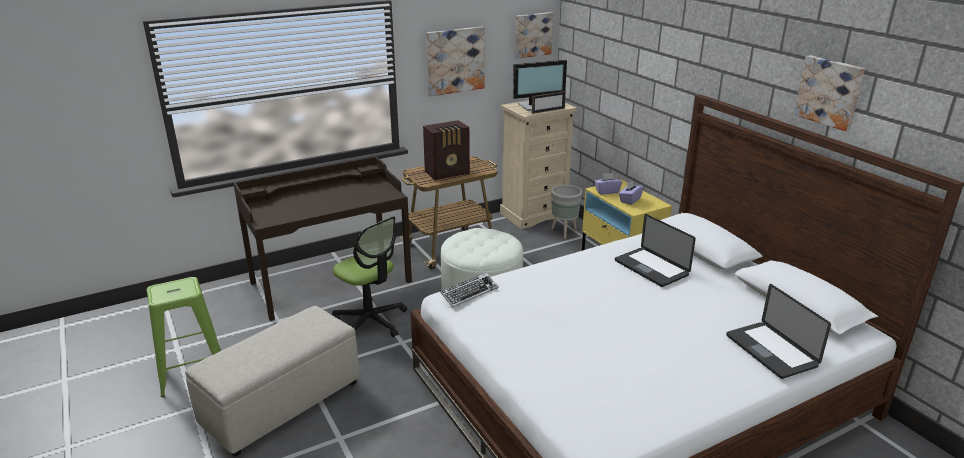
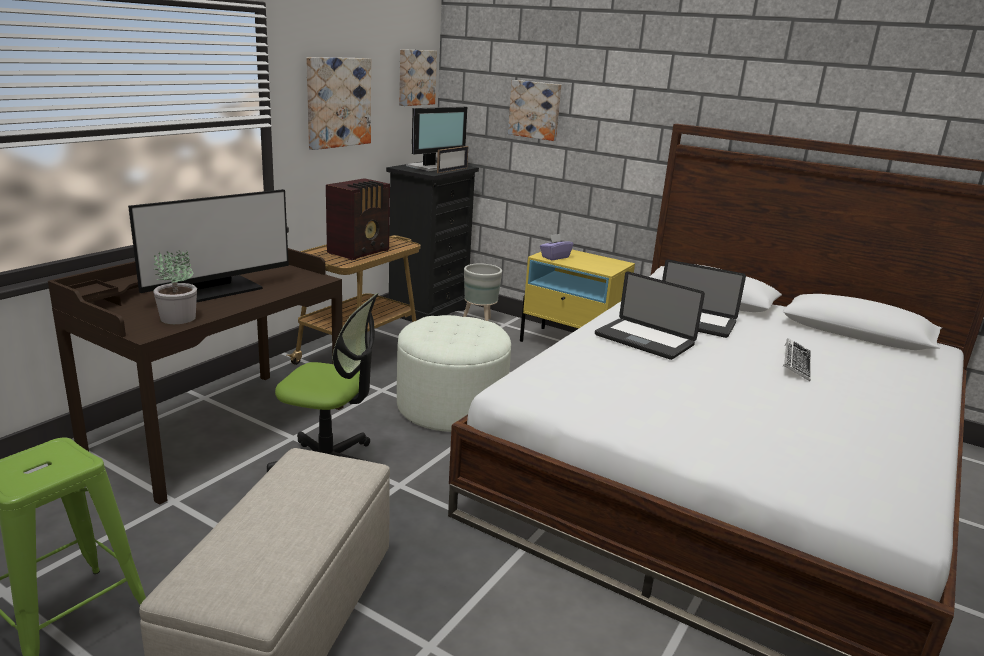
camera: 30 degrees left, 5 degrees down
keyboard [440,272,499,308] -> keyboard moved to [783,338,811,381]
beige dresser [500,100,577,229] -> black dresser [386,160,479,322]
purple tissue box [619,181,644,205] -> none
laptop [726,284,831,379] -> laptop moved to [595,271,705,360]
picture [794,55,865,131] -> picture moved to [508,80,561,141]
none -> monitor [128,189,289,303]
none -> potted plant [153,250,197,324]

